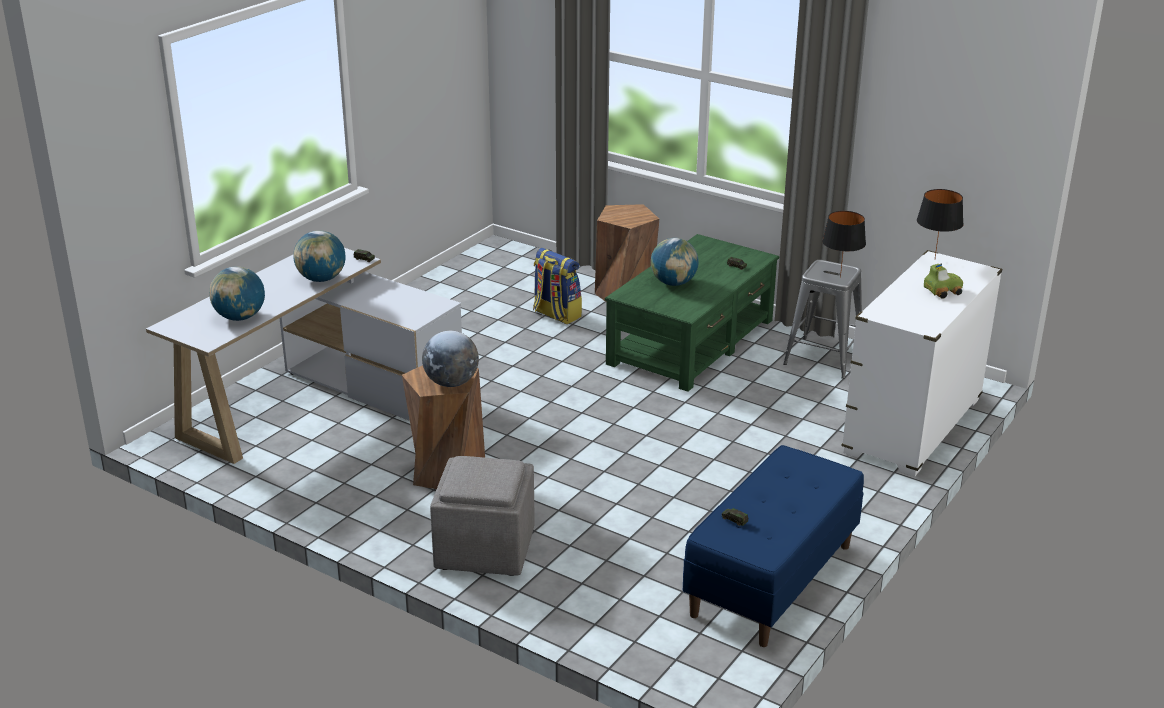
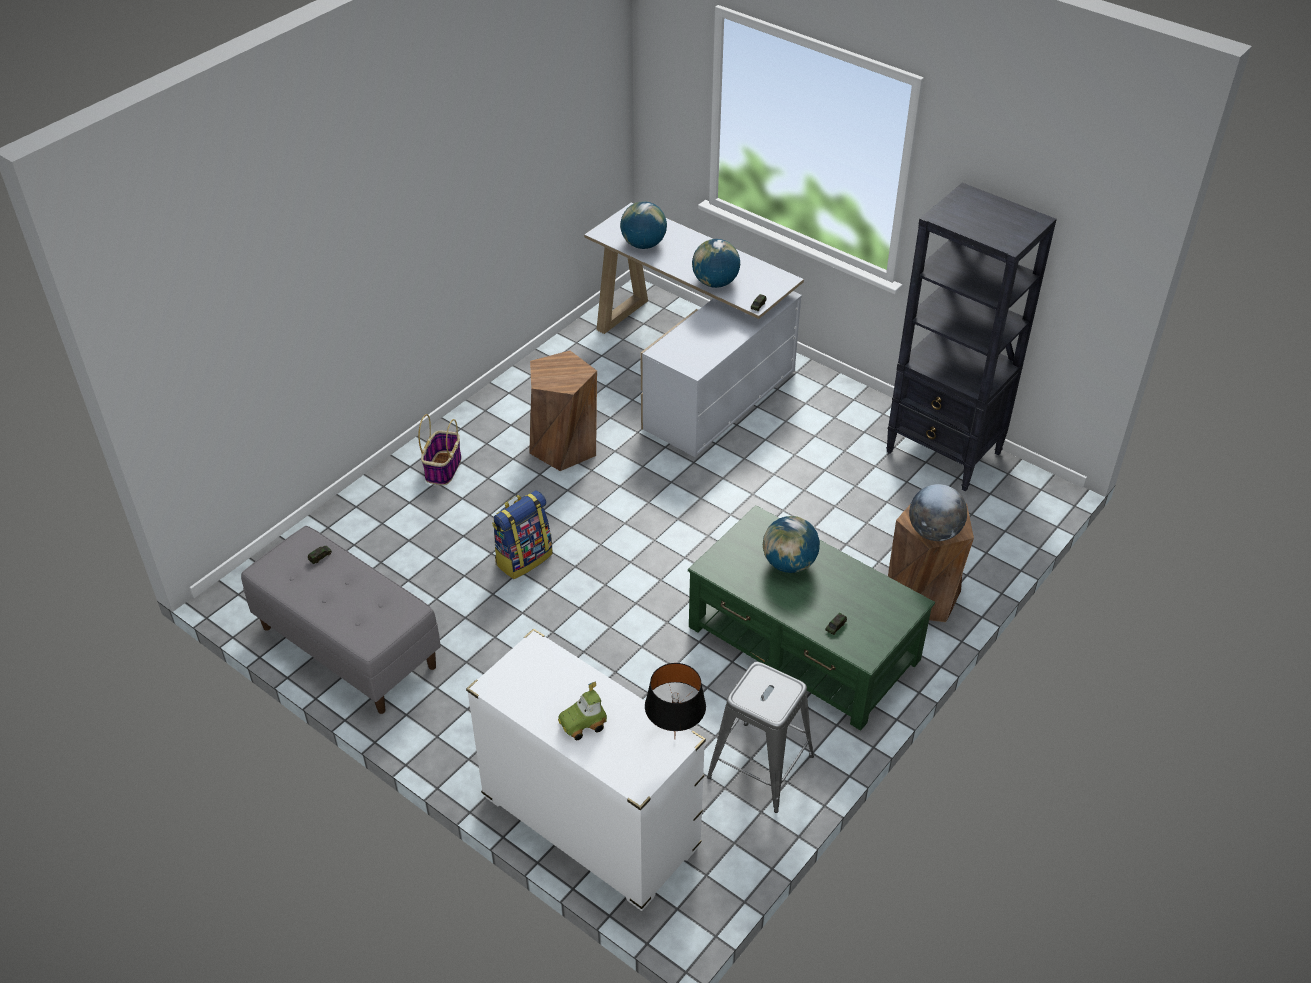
camera: 95 degrees right, 15 degrees up
globe [422,331,479,387] -> globe moved to [909,484,967,541]
grey ottoman [430,456,535,576] -> basket [418,414,462,485]
backpack [533,248,582,324] -> backpack moved to [492,490,553,579]
blue bench [683,445,864,647] -> grey bench [241,526,441,714]
black table lamp [822,211,866,278] -> none
toy car [924,264,963,299] -> toy car turned 75 degrees clockwise [558,682,607,740]
none -> black bookcase [886,183,1057,491]

